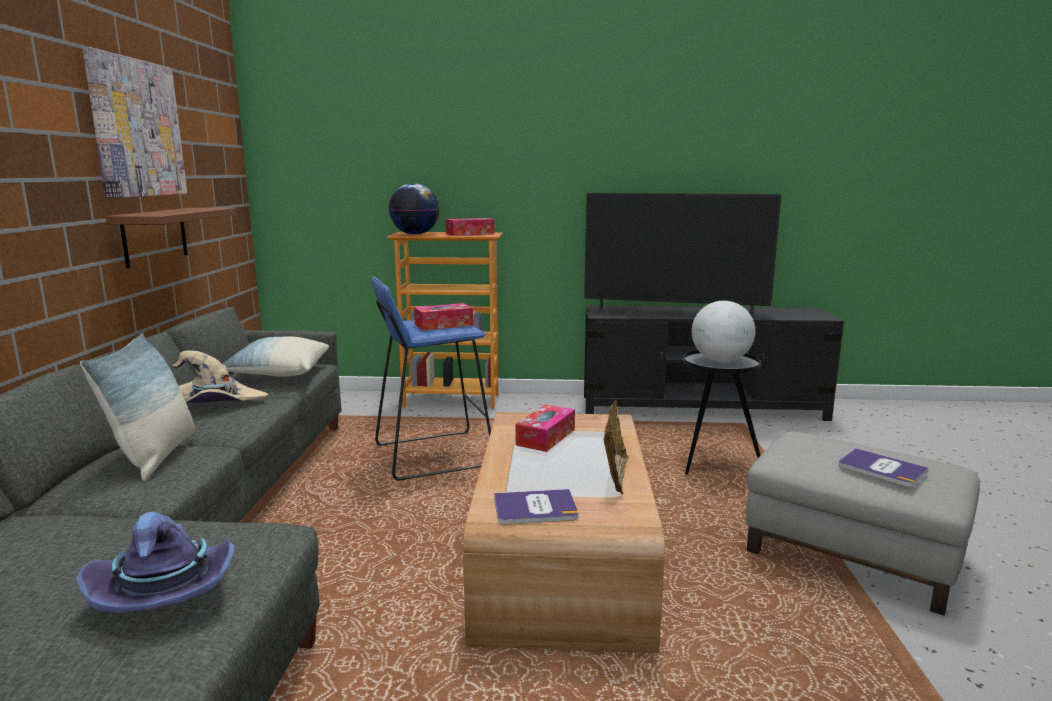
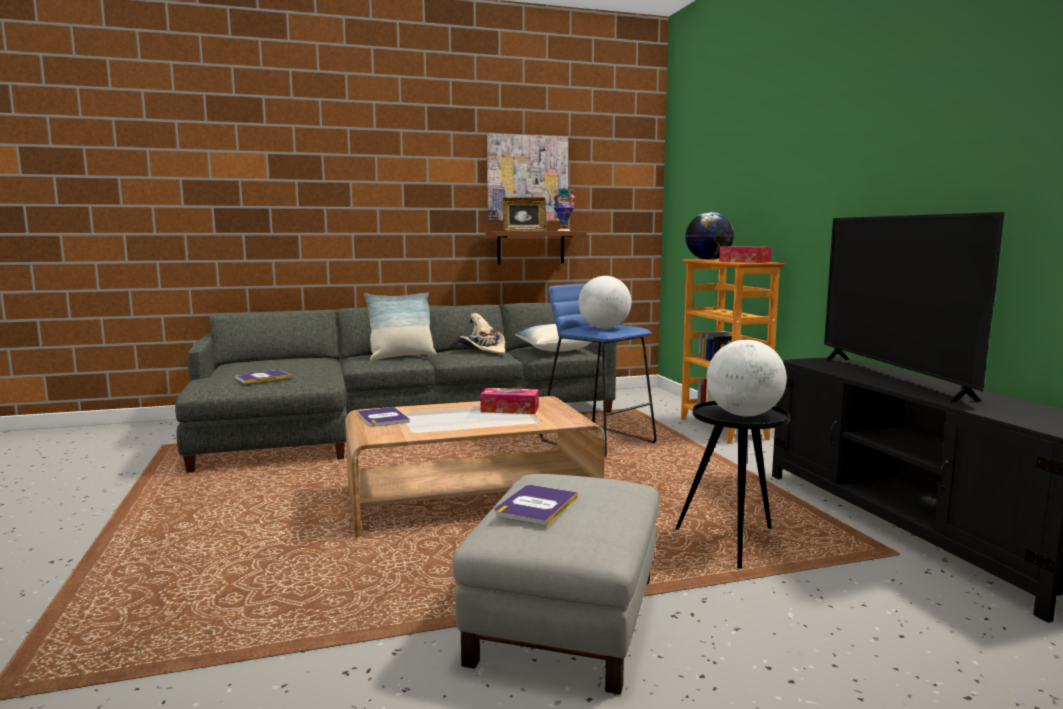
camera: 70 degrees right, 5 degrees down
purple hat [76,512,234,613] -> book [235,370,291,383]
tissue box [414,303,474,331] -> globe [578,276,632,329]
picture frame [604,399,629,494] -> picture frame moved to [502,197,547,231]
none -> vase [554,189,575,231]

